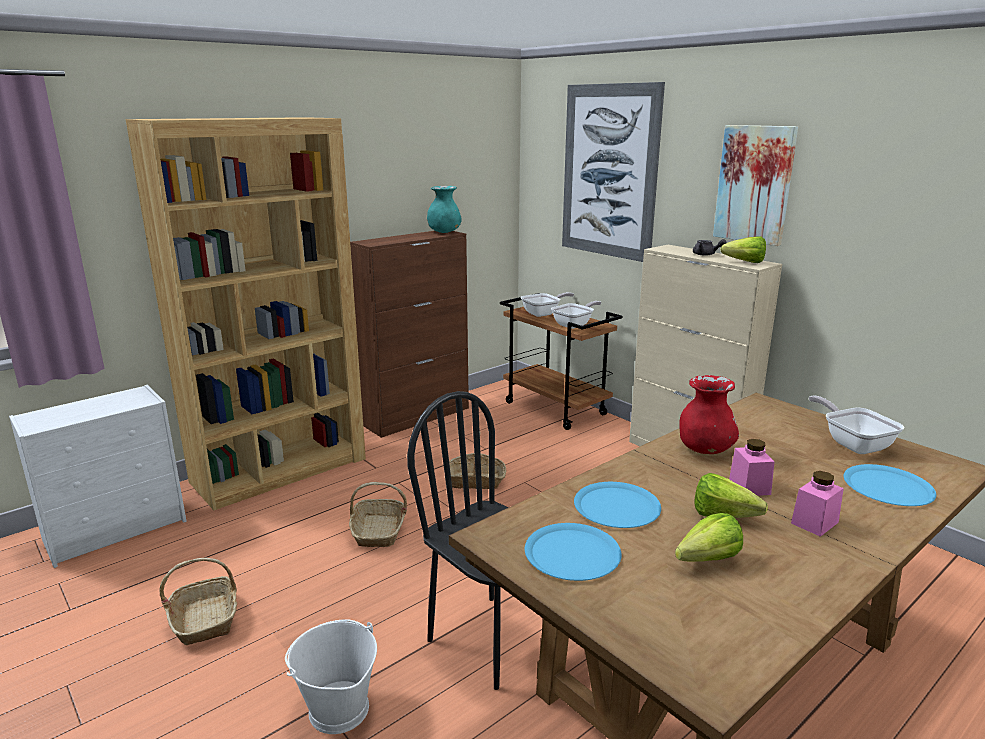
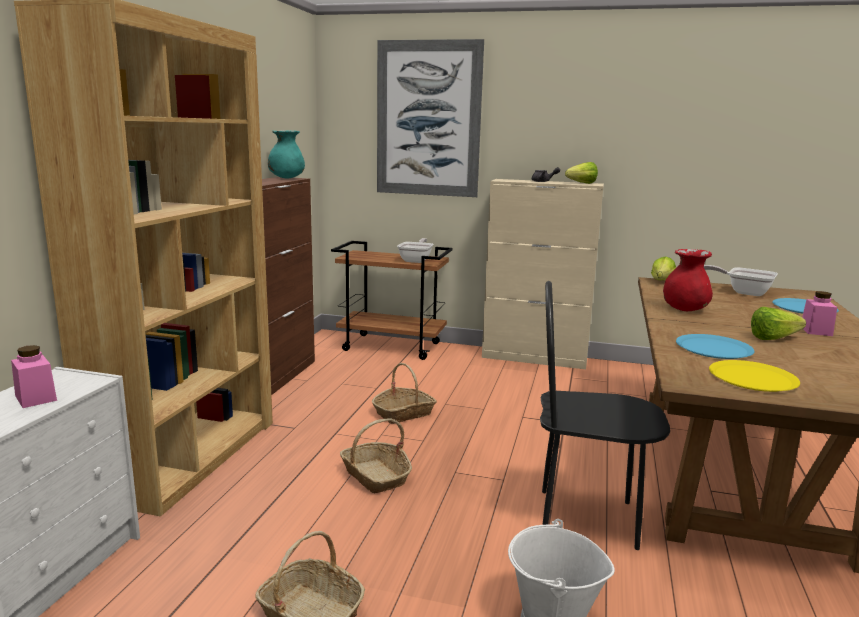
camera: 35 degrees left, 5 degrees down
frying pan [521,292,574,317] -> none
blue plate [525,523,622,581] -> yellow plate [709,360,800,392]
lettuce [675,513,743,562] -> lettuce moved to [651,256,676,280]
picture [713,125,798,246] -> none
pink jar [729,439,774,496] -> pink jar moved to [11,345,57,408]

